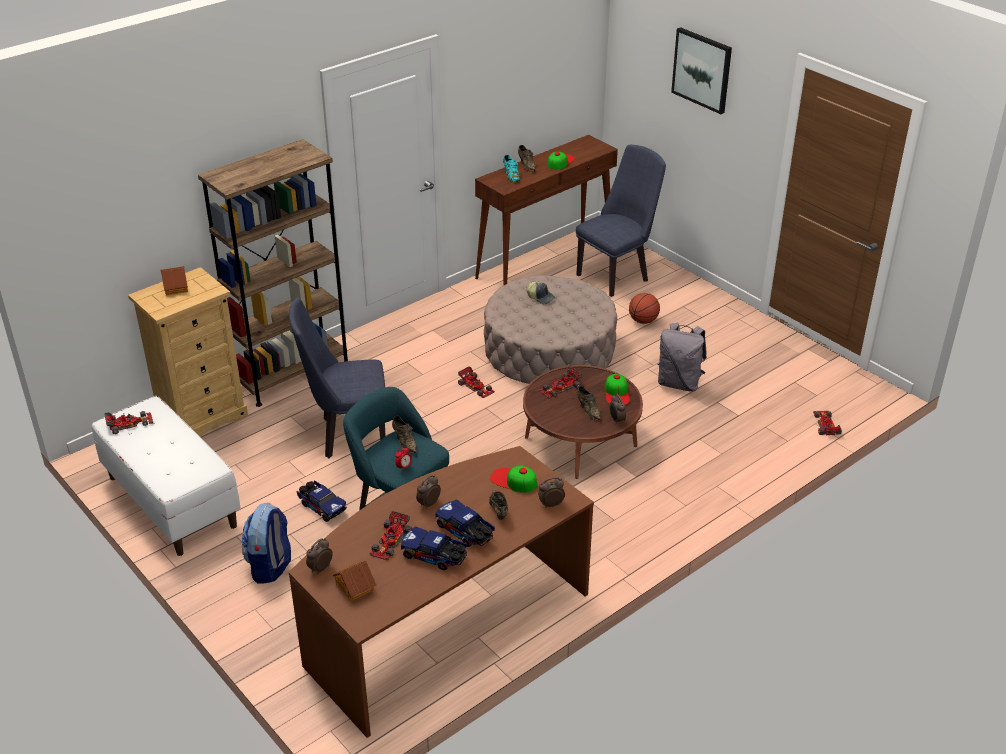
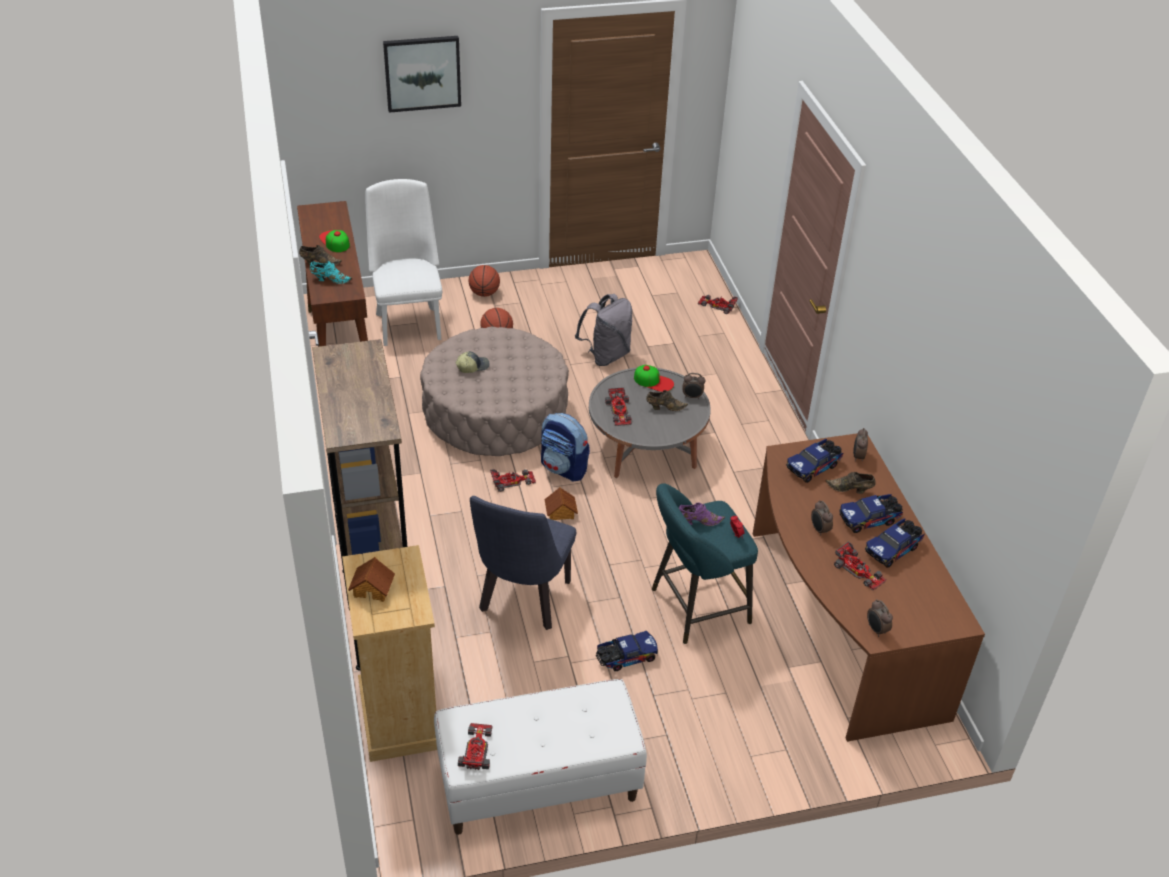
camera: 65 degrees left, 5 degrees up
backpack [242,503,291,584] -> backpack moved to [541,413,590,482]
toy house [333,561,377,601] -> toy house moved to [544,487,578,520]
brown shoe [392,416,417,453] -> purple shoe [679,503,725,526]
cap [490,465,537,493] -> toy truck [786,439,843,483]
brown coffee table [523,365,643,479] -> grey coffee table [589,368,711,478]
blue chair [576,145,666,297] -> white chair [366,179,442,346]
none -> basketball [469,265,500,297]

